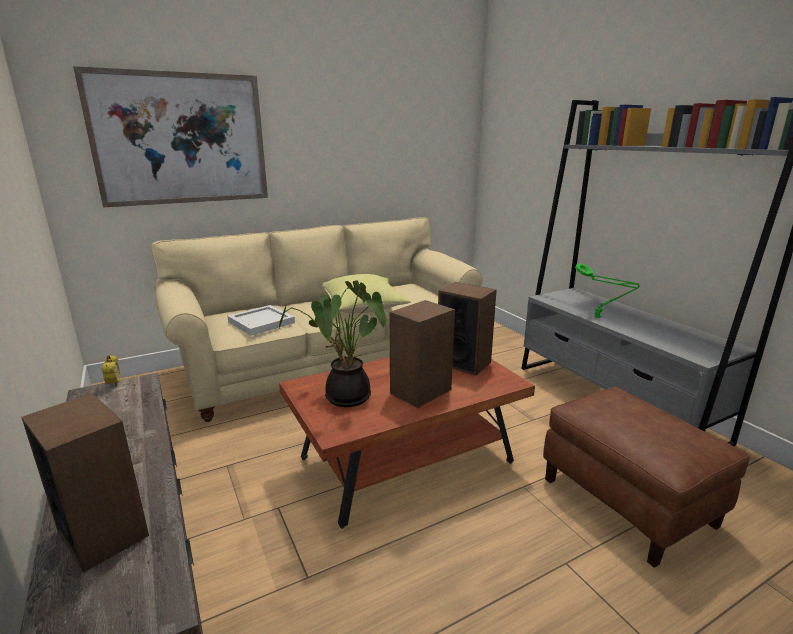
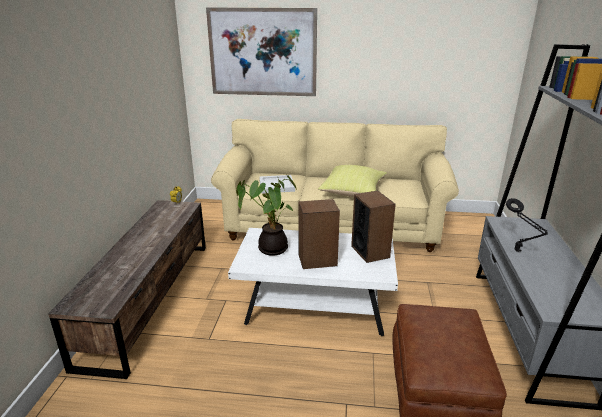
camera: 35 degrees right, 5 degrees up
speaker [21,393,149,573] -> none
brown coffee table [279,357,535,529] -> white coffee table [228,228,398,336]
green table lamp [575,263,640,318] -> black table lamp [506,198,548,252]

